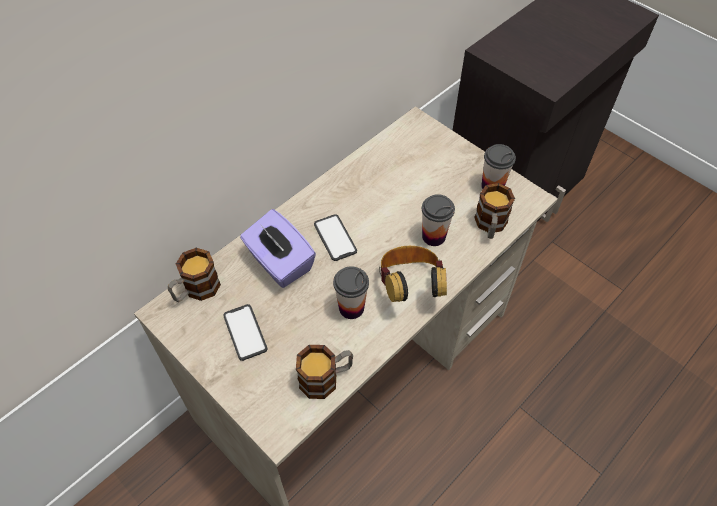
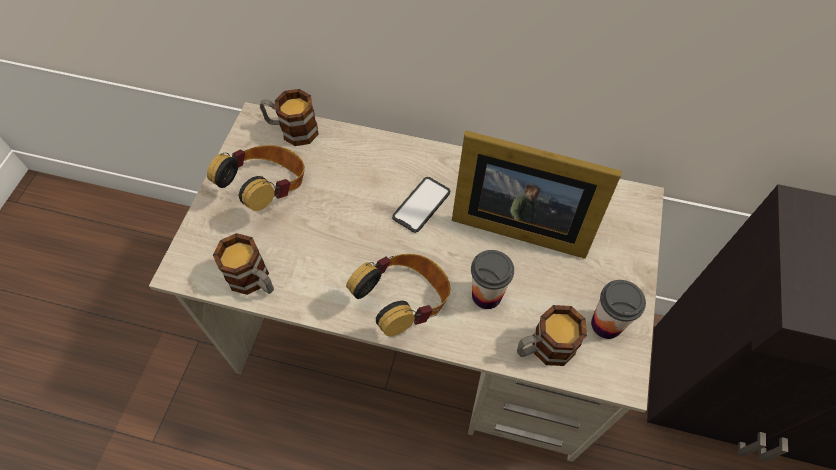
camera: 60 degrees right, 5 degrees up
phone [223,304,267,361] -> headphones [207,145,305,211]
purple tissue box [240,209,316,288] -> none
cup [333,266,369,319] -> none
none -> picture frame [452,130,622,259]

